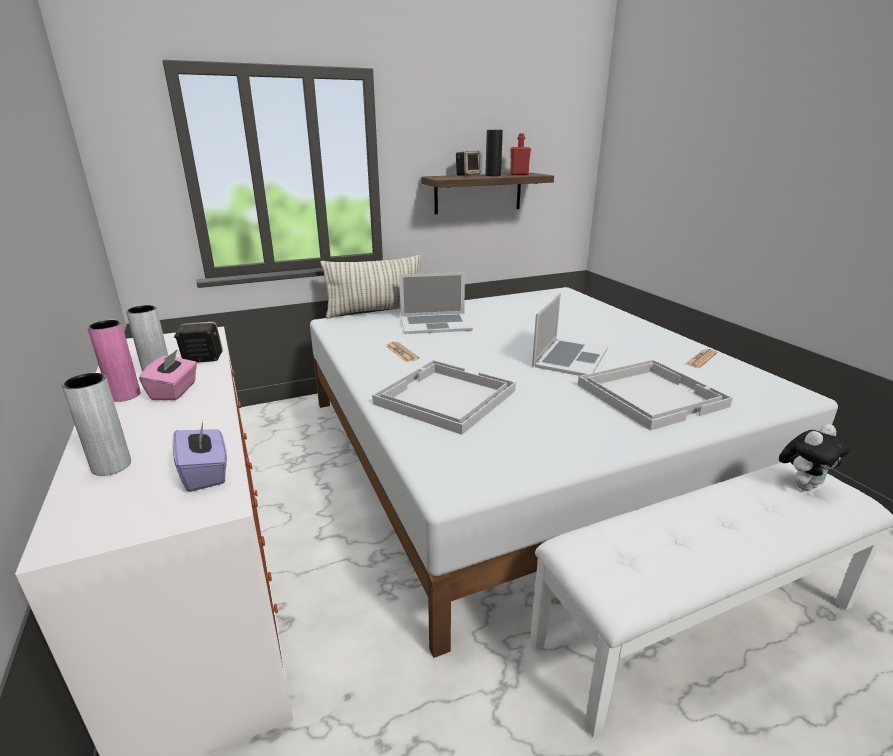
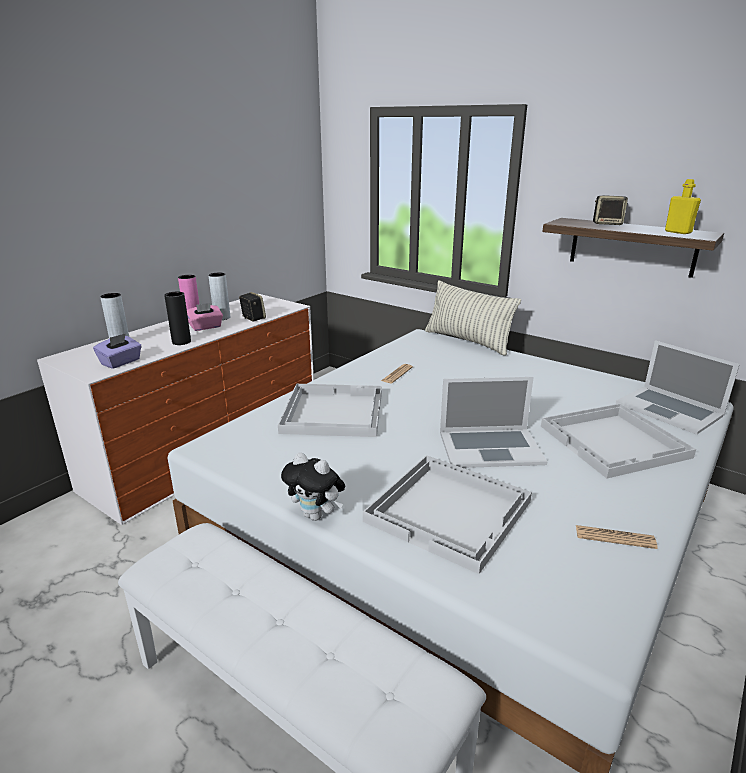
camera: 60 degrees right, 0 degrees up
laptop [399,272,473,334] -> laptop moved to [616,340,740,435]
black vase [485,130,503,176] -> black vase moved to [164,292,191,345]
red bottle [510,133,531,175] -> yellow bottle [665,179,701,234]
plush toy [779,424,851,491] -> plush toy moved to [281,452,345,521]
none -> white tray [541,403,696,478]

